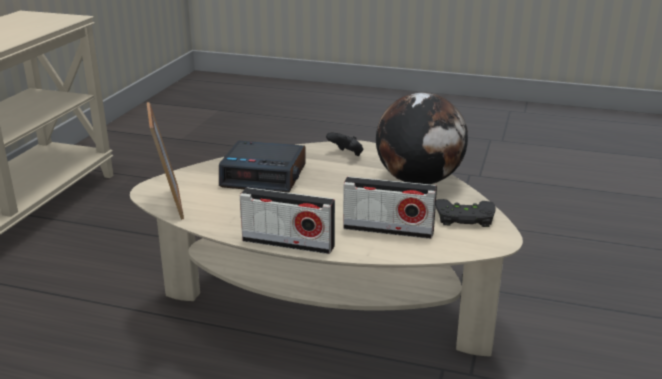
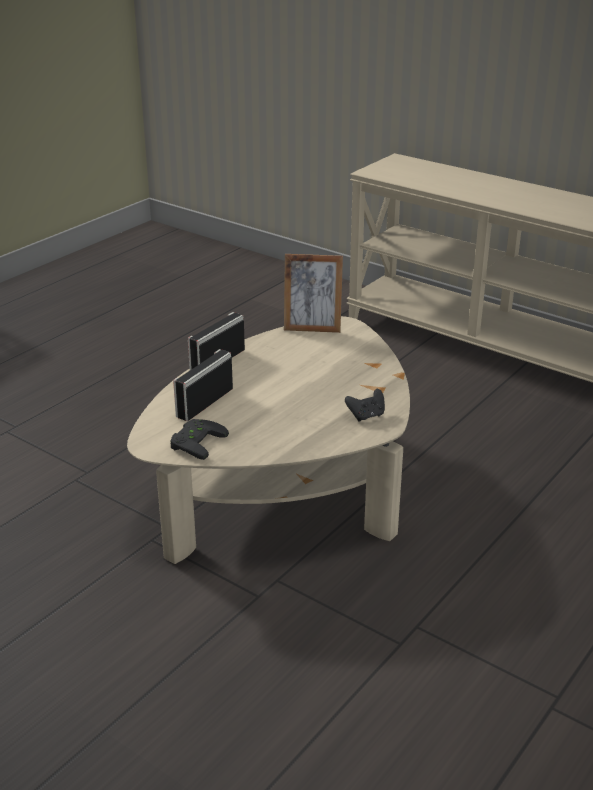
camera: 110 degrees right, 5 degrees up
alarm clock [219,141,306,193] -> none
globe [376,93,468,184] -> none

